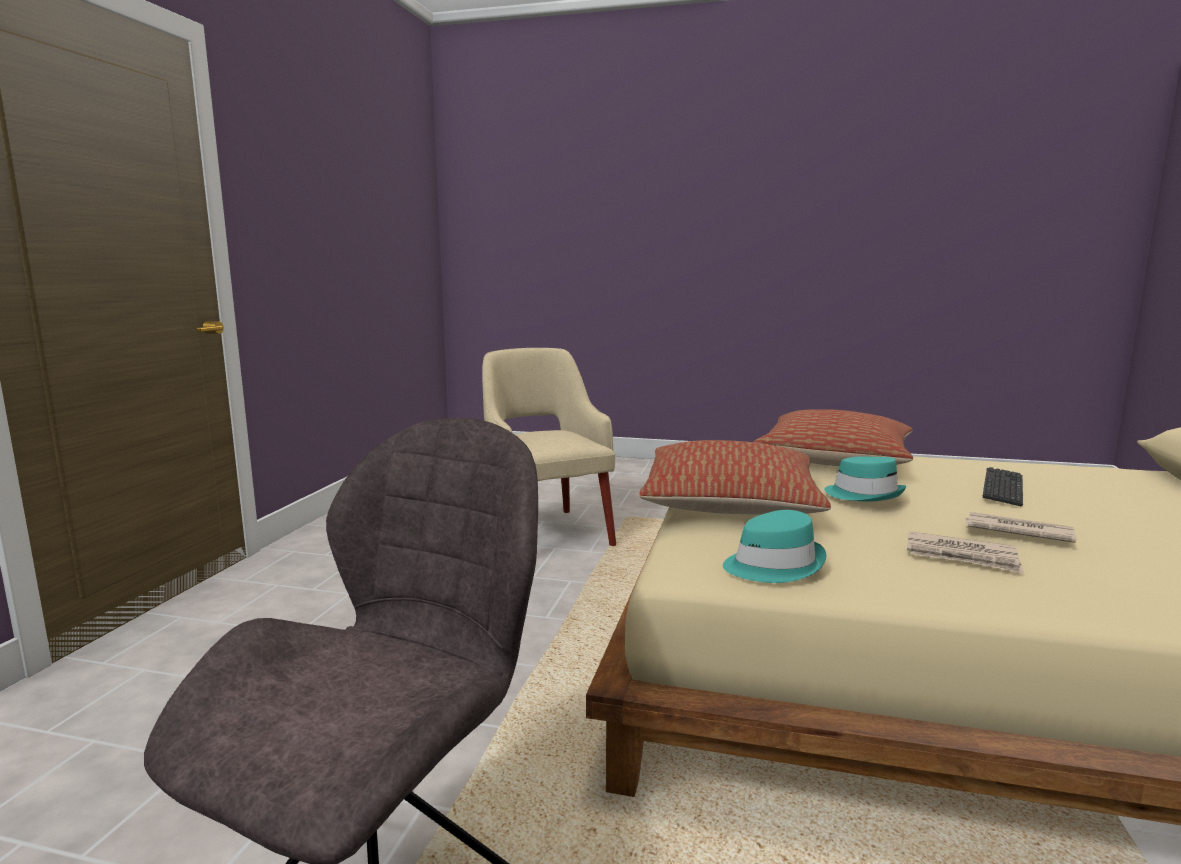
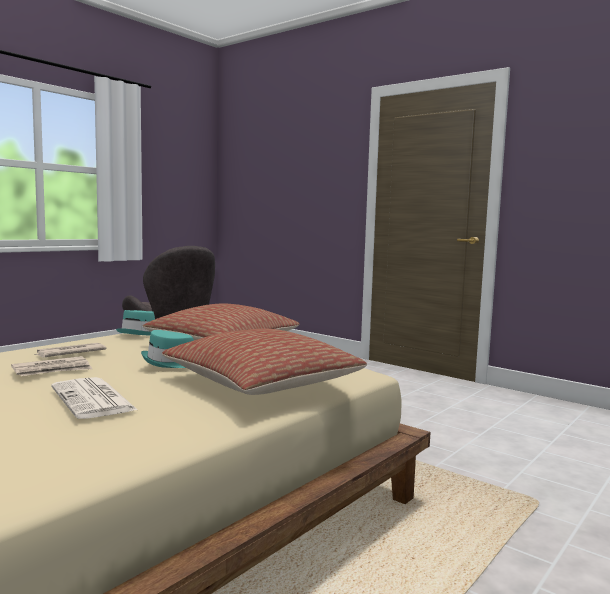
camera: 115 degrees right, 5 degrees down
beige armchair [482,348,616,546] -> none
keyboard [983,467,1023,506] -> newspaper [51,377,138,419]

